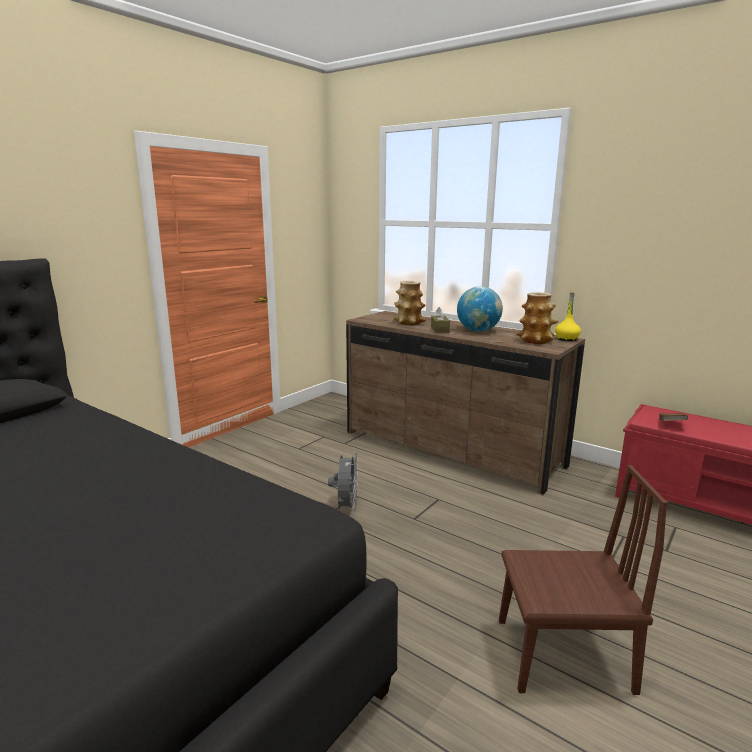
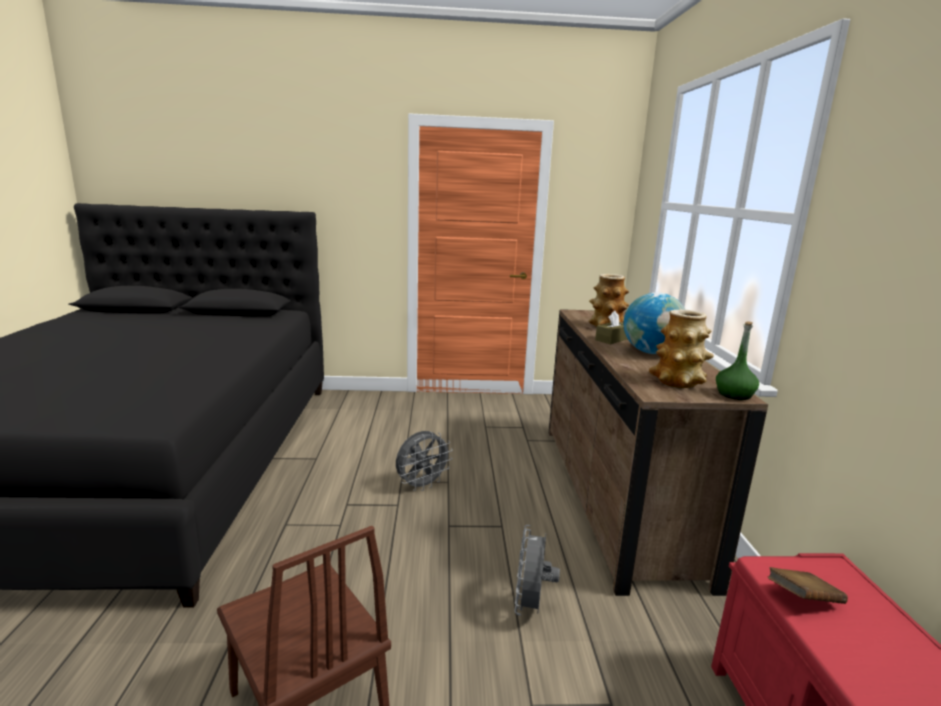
camera: 50 degrees right, 0 degrees up
yellow bottle [555,292,581,341] -> green bottle [716,321,759,400]
none -> grey fan [514,525,560,616]

